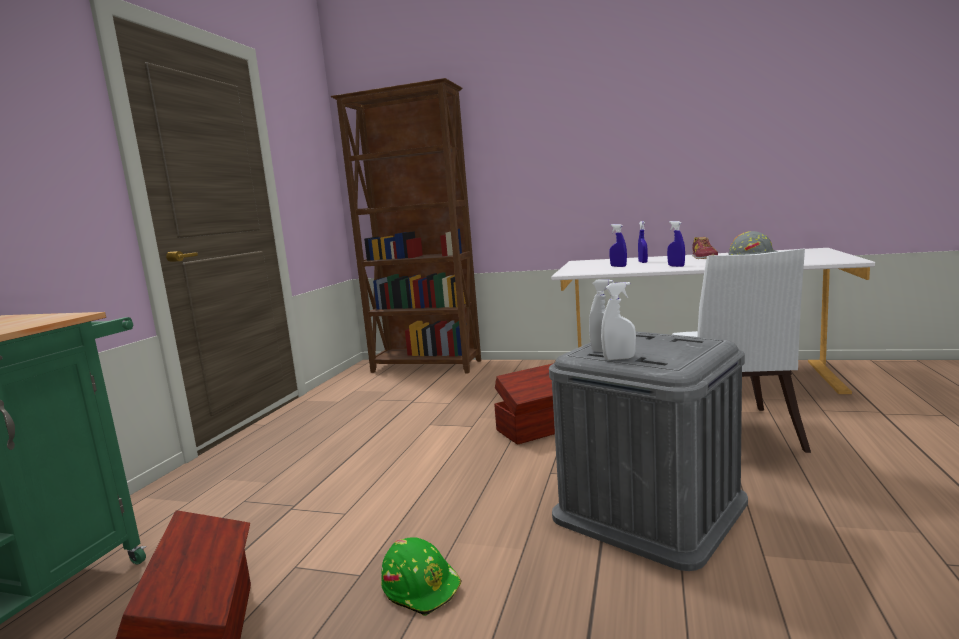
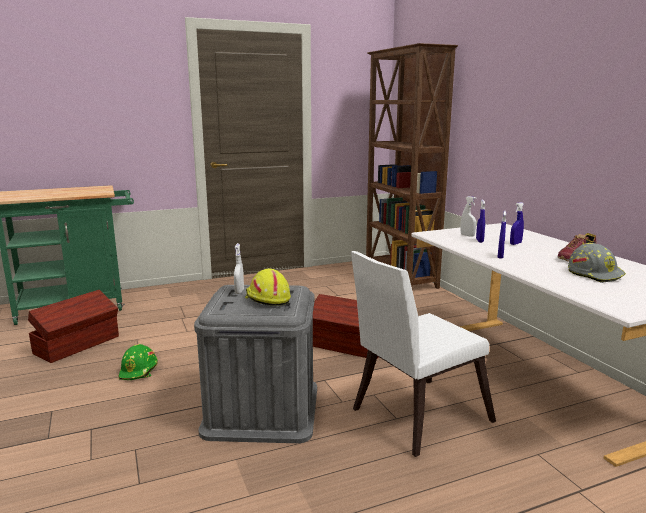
camera: 50 degrees right, 5 degrees up
white spray bottle [601,282,636,360] -> white spray bottle moved to [461,196,477,237]
none -> yellow hard hat [245,269,291,306]

